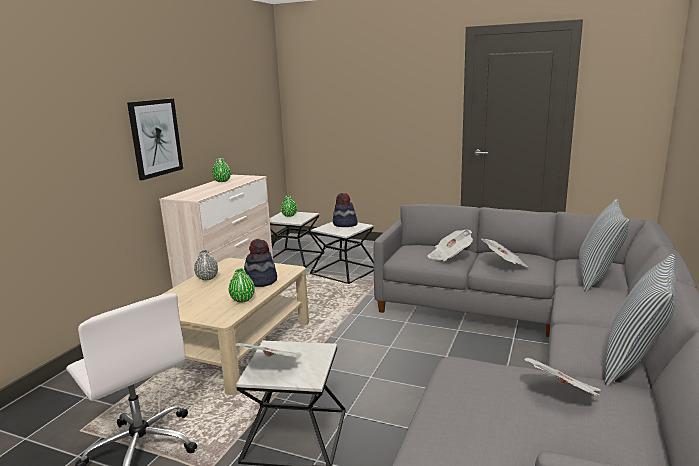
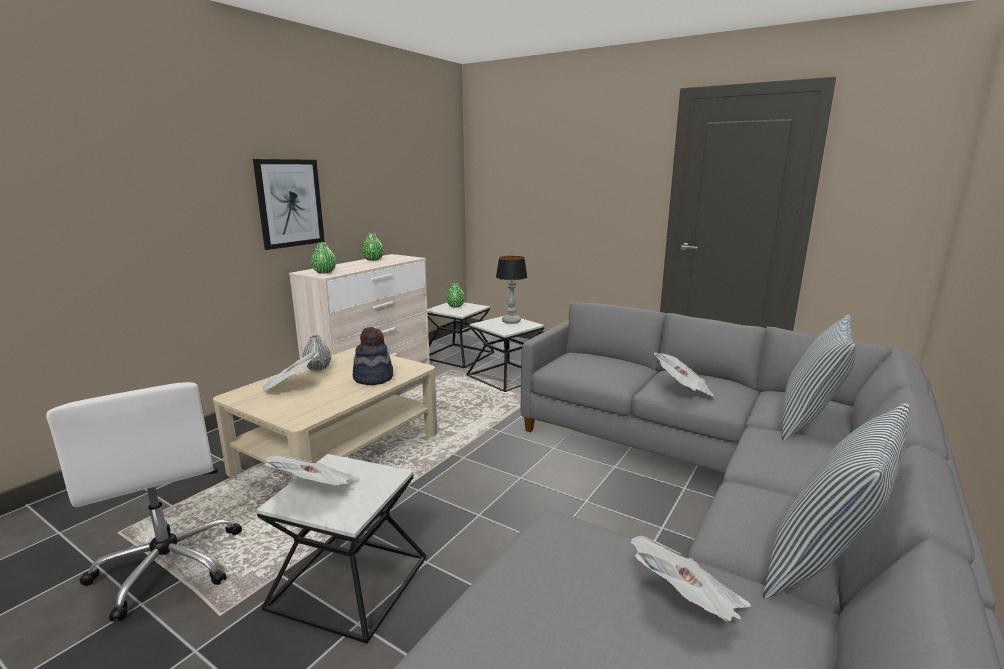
camera: 10 degrees right, 0 degrees up
green vase [229,268,255,303] -> green vase moved to [311,242,336,274]
hat [333,193,358,227] -> table lamp [496,256,527,324]
newspaper [428,230,473,261] -> newspaper moved to [262,352,318,392]

